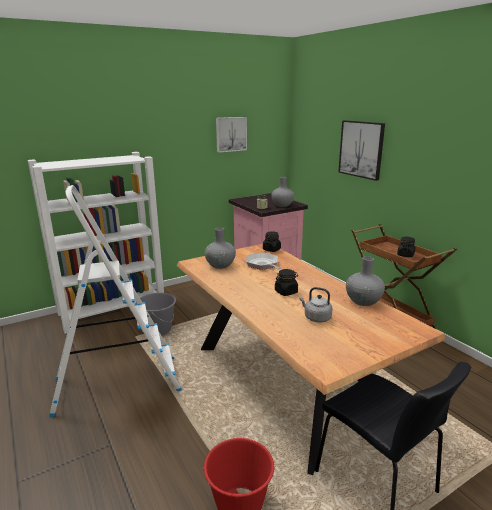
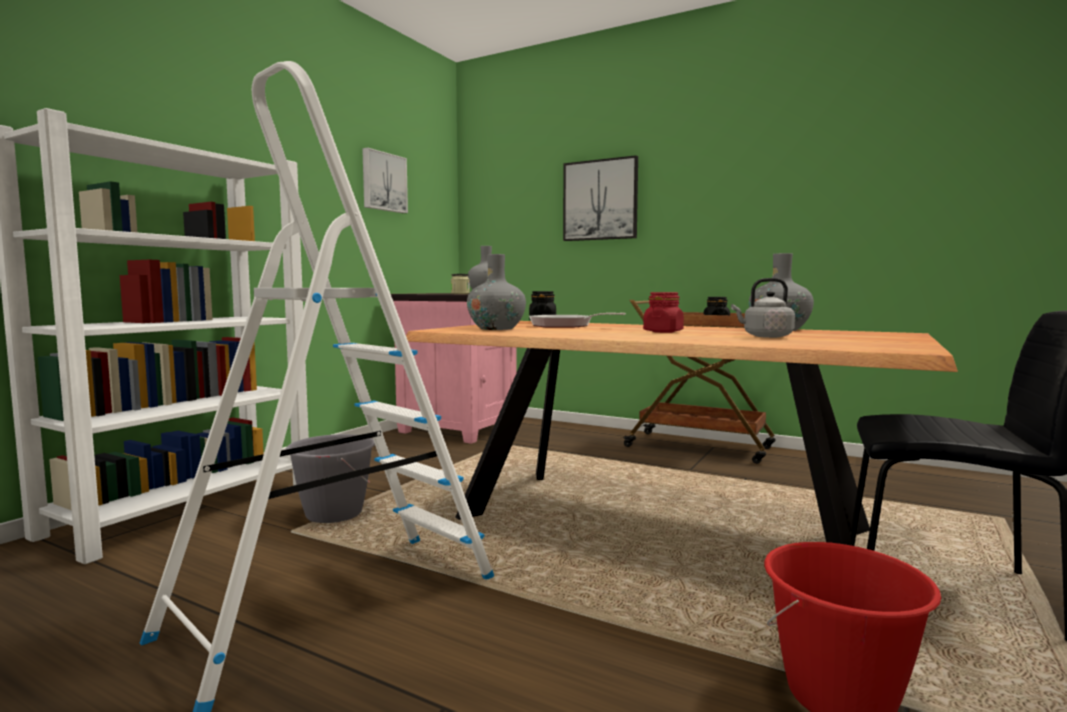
camera: 30 degrees left, 15 degrees down
black jar [275,269,298,296] -> red jar [643,292,684,333]

